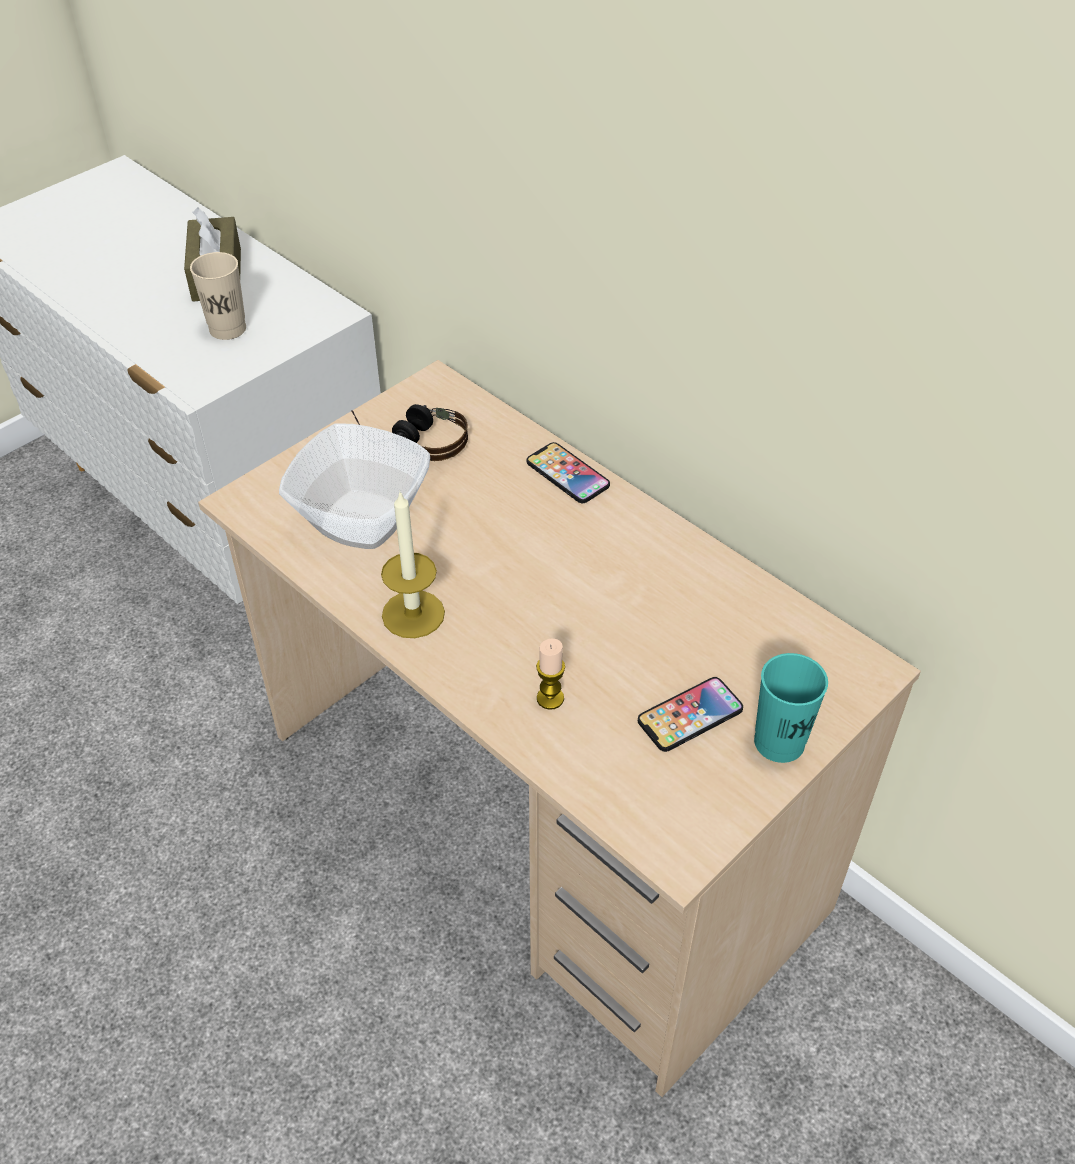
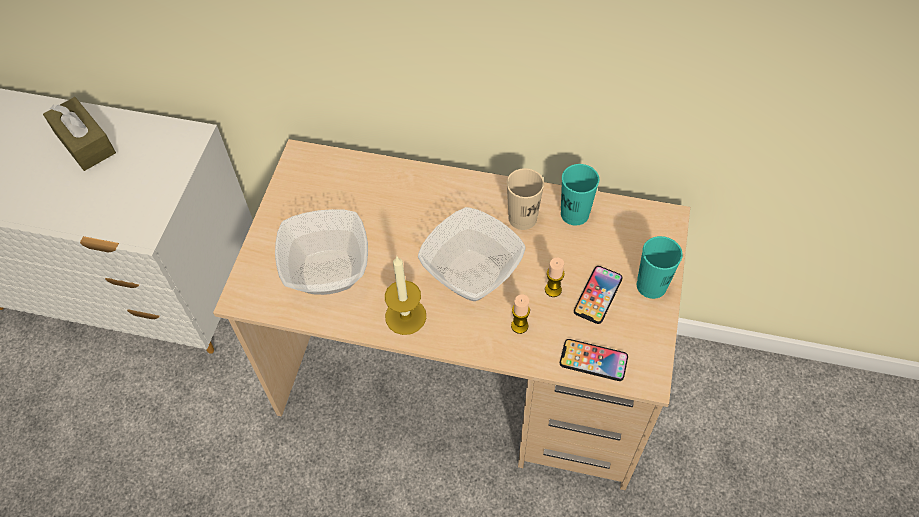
camera: 30 degrees left, 10 degrees up
beige cup [190,252,246,340] -> beige cup moved to [507,168,544,230]
headphones [351,404,468,461] -> none
phone [527,442,610,503] -> phone moved to [560,339,628,381]
none -> bowl [418,207,525,301]
none -> candle [545,257,565,297]
none -> turquoise cup [561,164,599,225]

